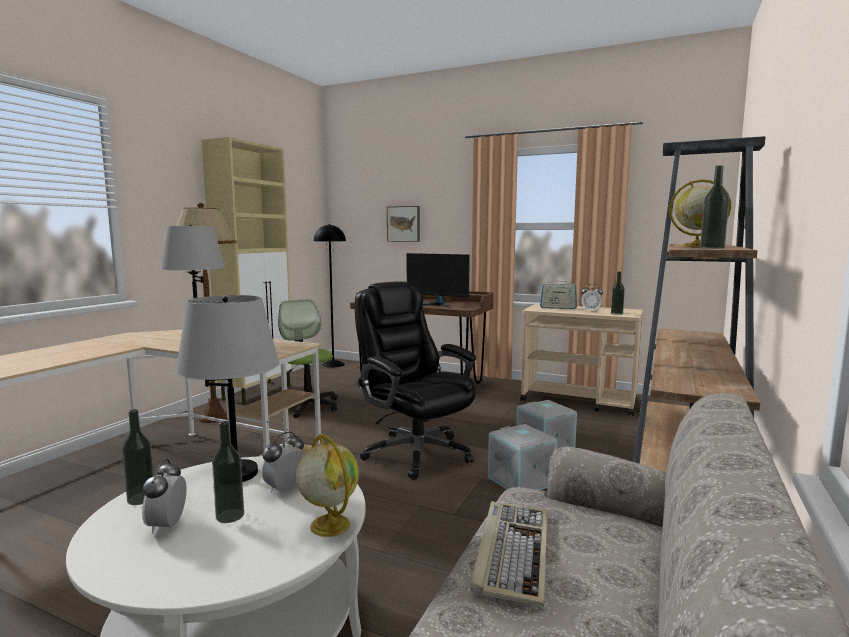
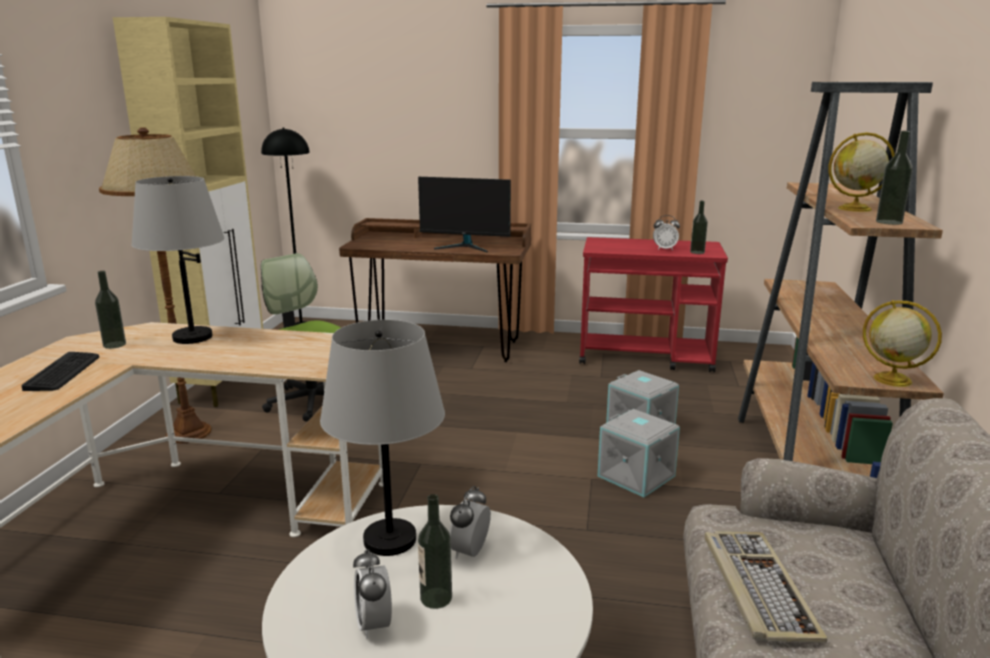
camera: 15 degrees left, 10 degrees up
bottle [122,409,154,505] -> bottle moved to [95,271,126,349]
globe [296,434,359,537] -> globe moved to [863,300,942,387]
black office chair [355,281,476,480] -> none
picture [387,206,420,242] -> none
beige cart [520,304,643,416] -> red cart [579,237,728,373]
radio [540,278,577,309] -> none
none -> keyboard [21,352,99,391]

